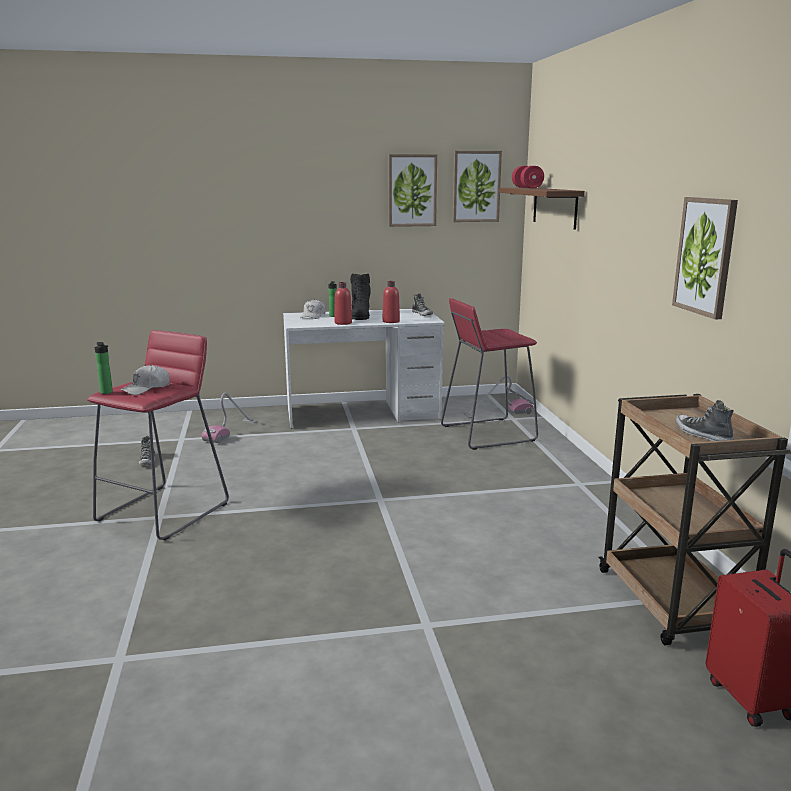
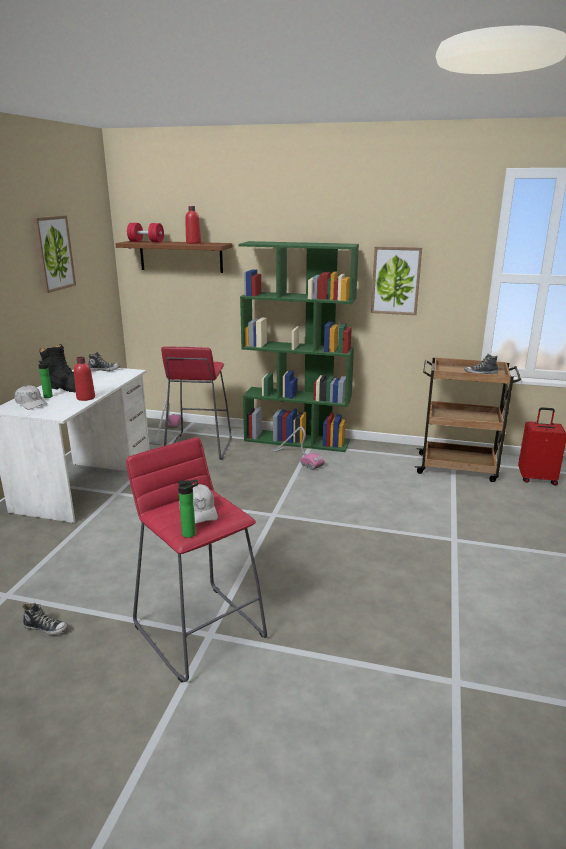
camera: 65 degrees left, 5 degrees up
vacuum cleaner [202,392,258,443] -> vacuum cleaner moved to [271,426,325,470]
red bottle [383,281,400,323] -> red bottle moved to [185,206,201,244]
picture [452,151,502,222] -> none
none -> green bookcase [239,241,359,452]

